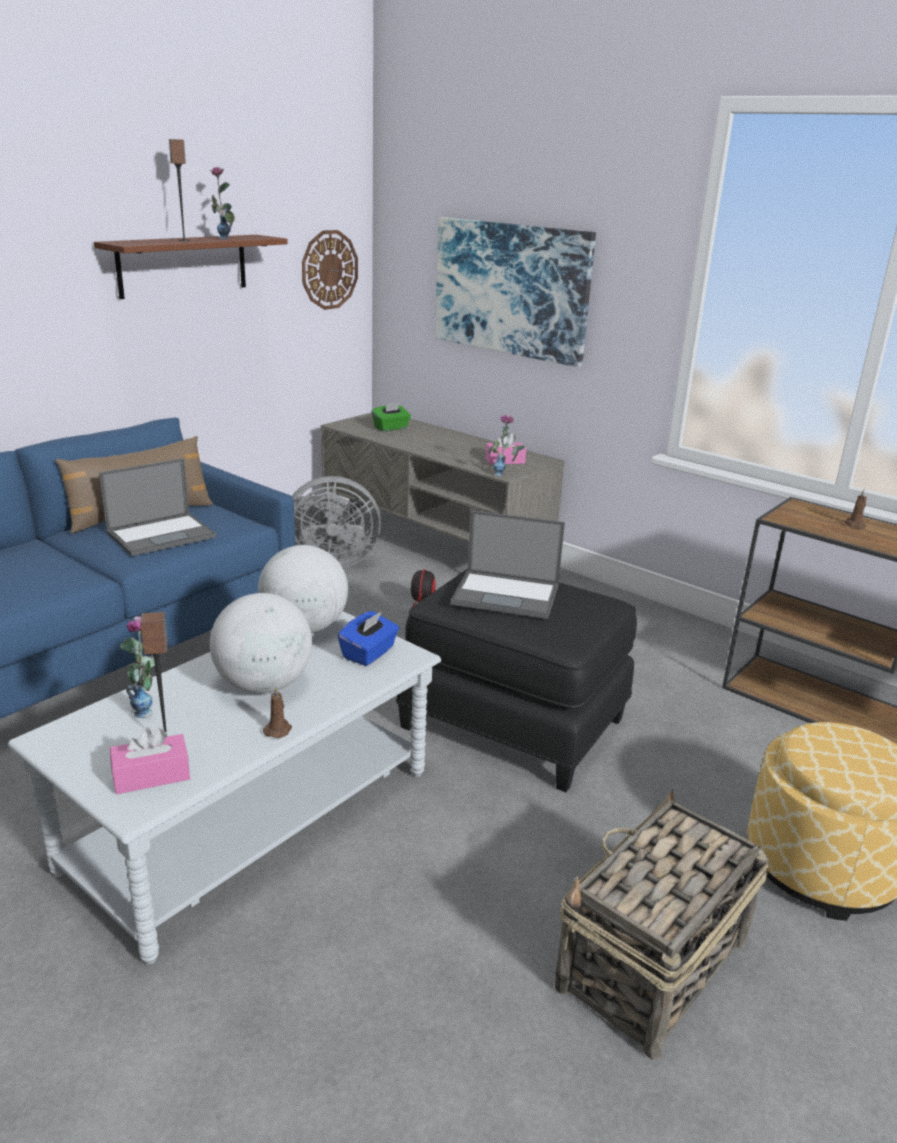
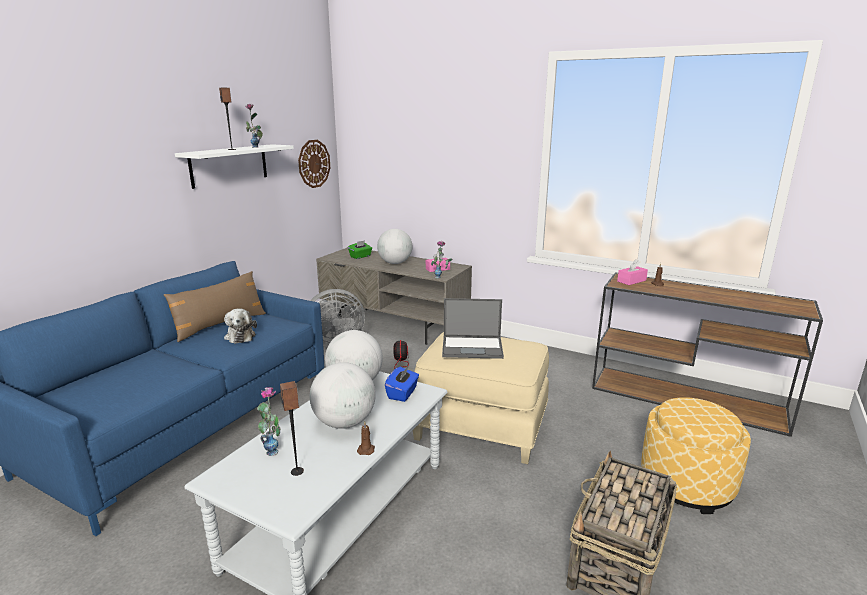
camera: 10 degrees left, 5 degrees down
brown shelf [94,235,288,299] -> white shelf [175,144,294,189]
laptop [99,458,216,556] -> plush toy [224,309,257,344]
pink tissue box [110,727,190,794] -> pink tissue box moved to [617,259,648,285]
black ottoman [396,569,637,792] -> beige ottoman [413,332,549,464]
picture [435,217,596,367] -> none
none -> globe [377,229,413,264]

